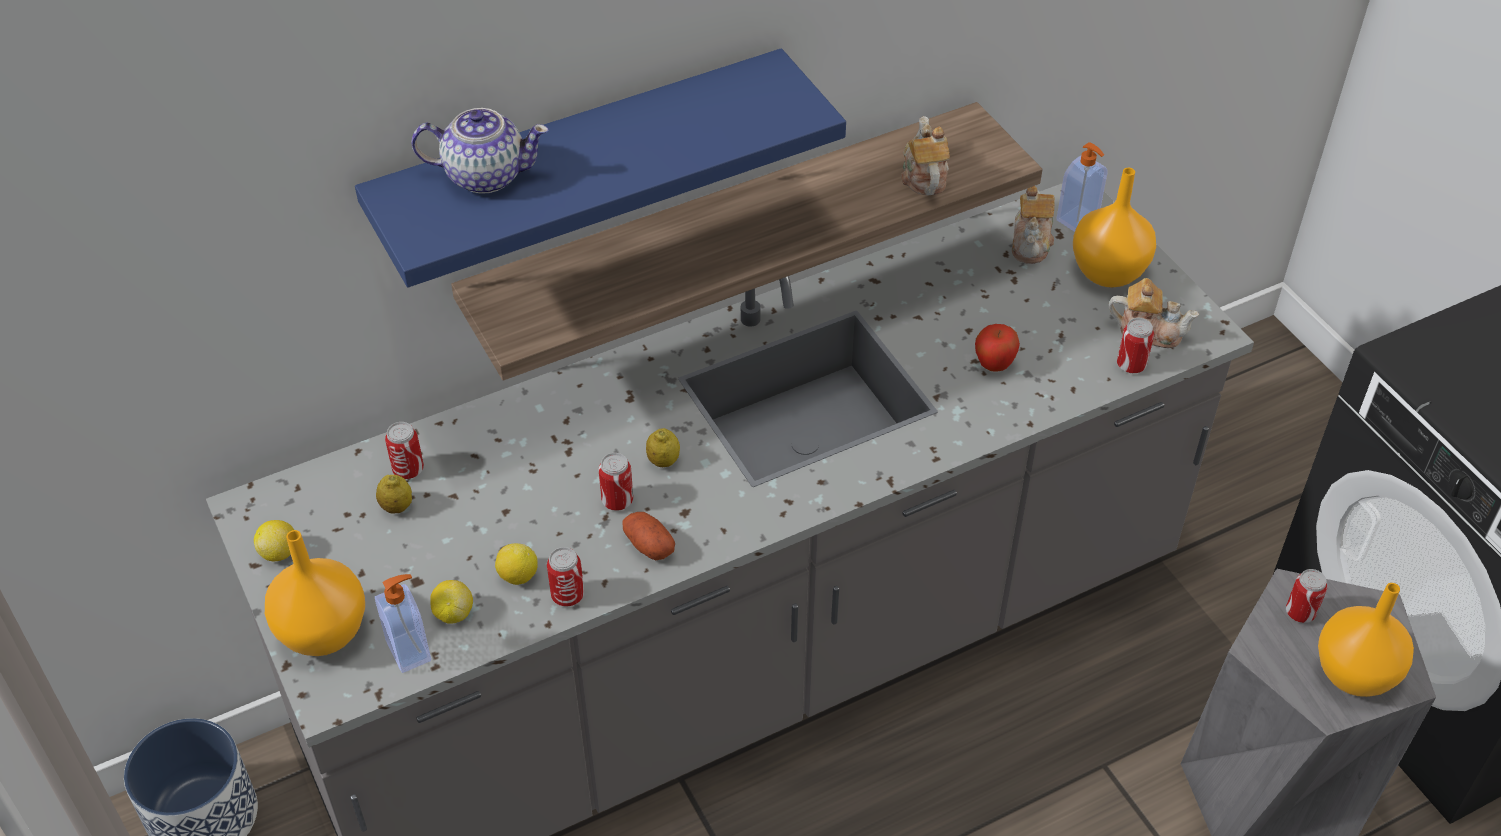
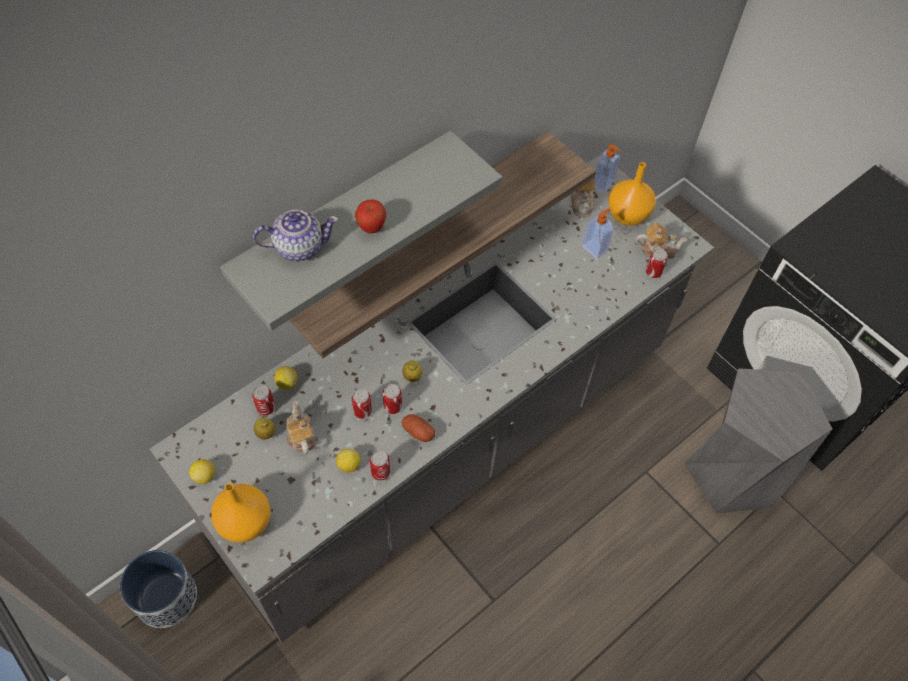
camera: 15 degrees left, 10 degrees up
blue shelf [355,48,846,287] -> grey shelf [220,131,502,331]
soap dispenser [375,574,431,673] -> soap dispenser moved to [582,209,613,259]
lemon [430,580,473,624] -> lemon moved to [274,366,297,390]
teapot [901,116,950,196] -> teapot moved to [286,400,315,454]
apple [975,324,1020,372] -> apple moved to [355,199,386,234]
can [1286,569,1327,623] -> can moved to [352,389,372,419]
orange vase [1318,583,1414,697] -> none

